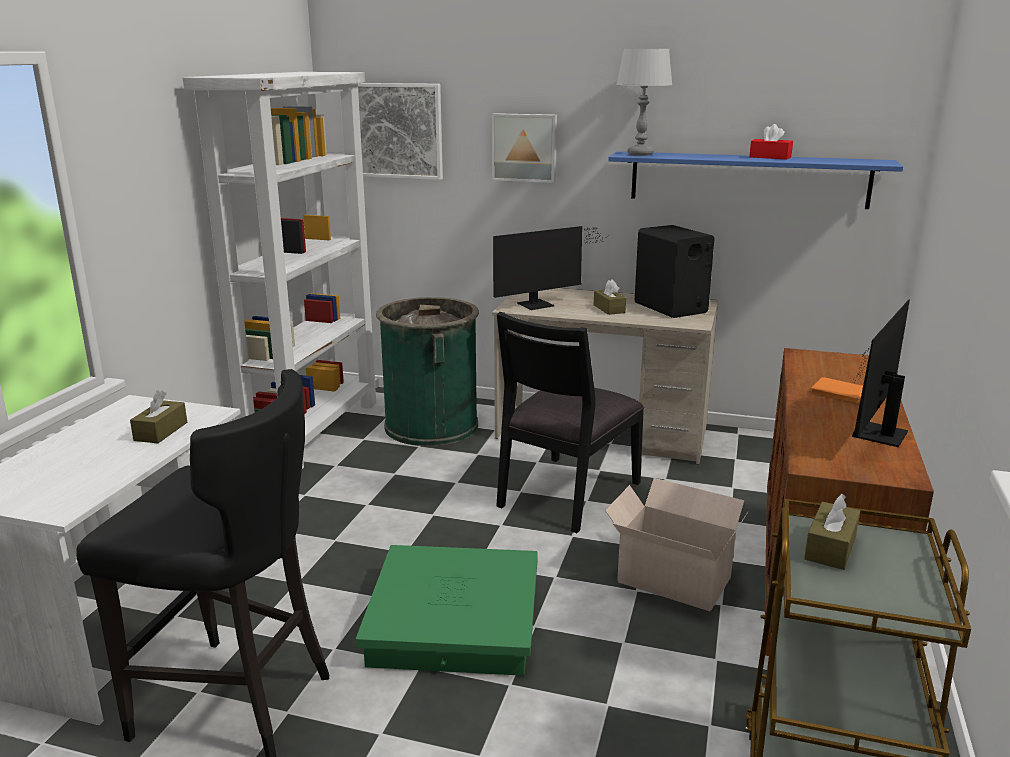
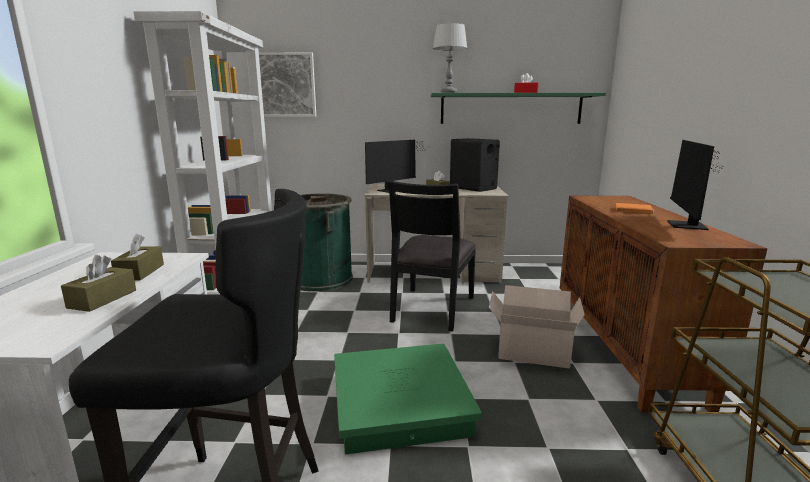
camera: 15 degrees left, 5 degrees down
picture [491,113,557,183] -> none
blue shelf [608,151,903,209] -> green shelf [431,93,606,124]
brown tissue box [804,494,860,570] -> brown tissue box moved to [61,255,136,312]

